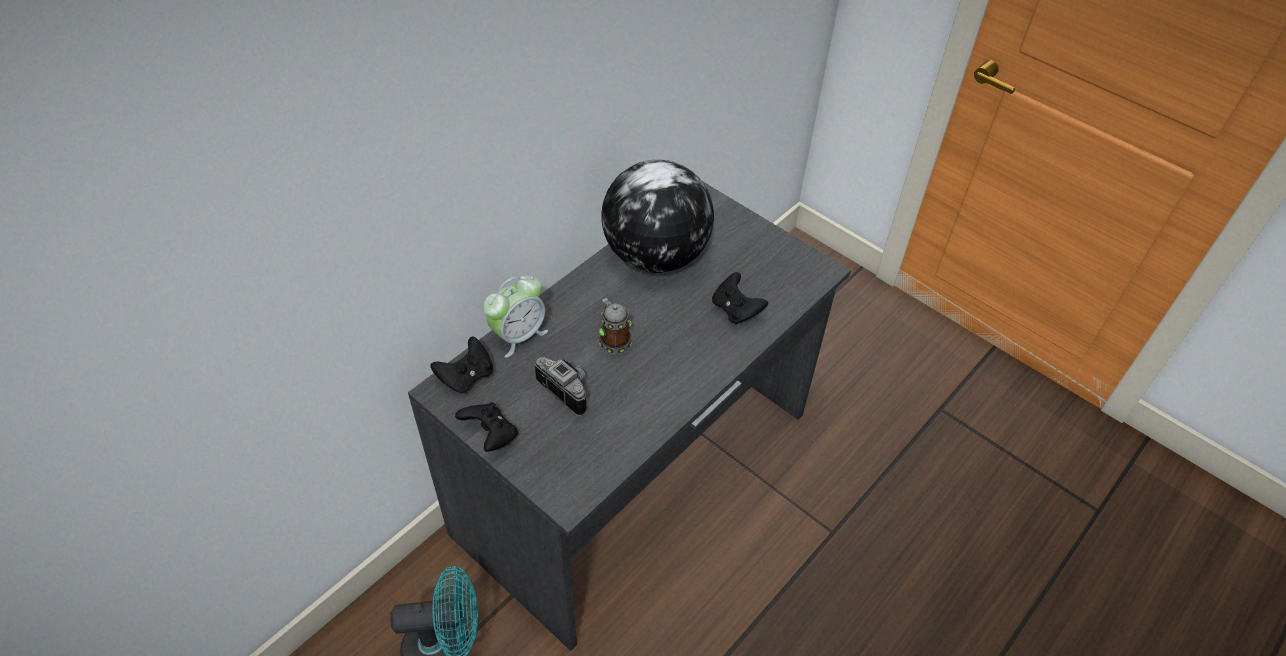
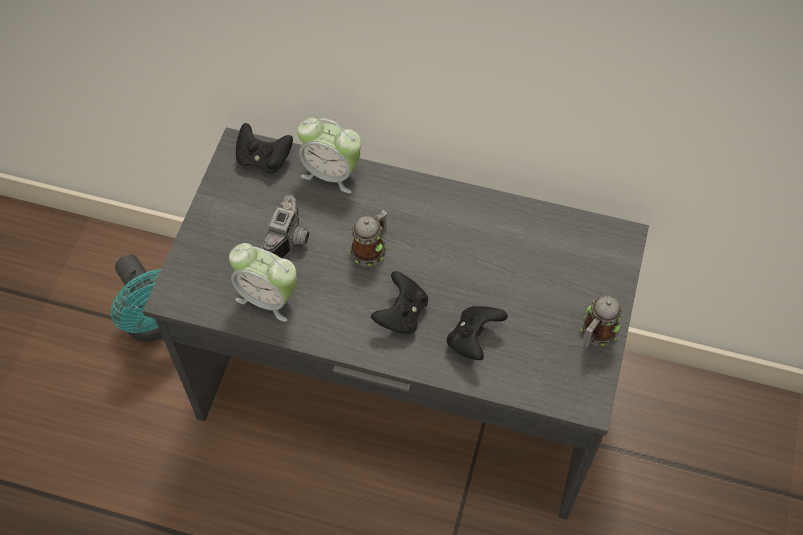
camera: 65 degrees right, 10 degrees up
black game controller [455,402,518,452] -> black game controller moved to [371,271,428,334]
globe [601,160,714,273] -> none
none -> alarm clock [229,243,297,322]
none -> mug [581,296,623,347]

